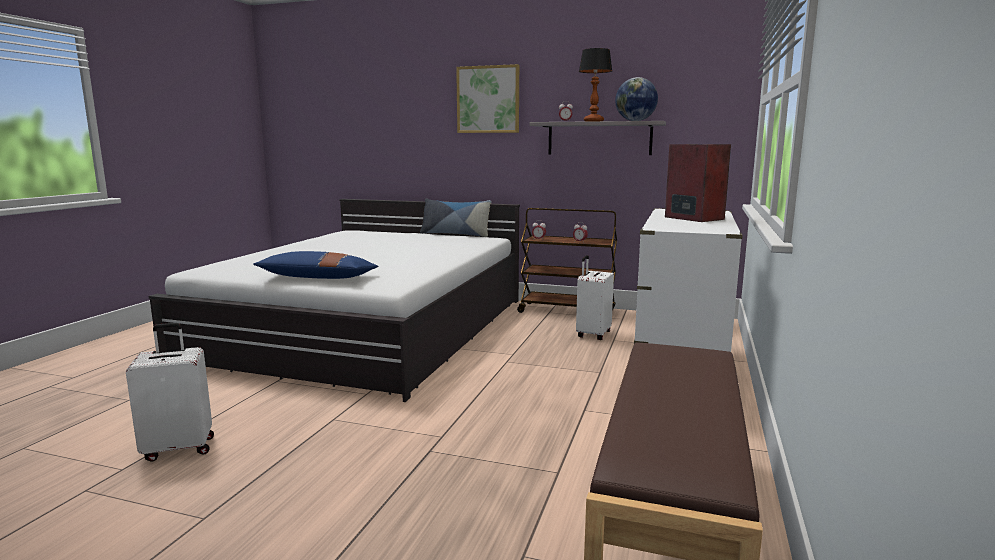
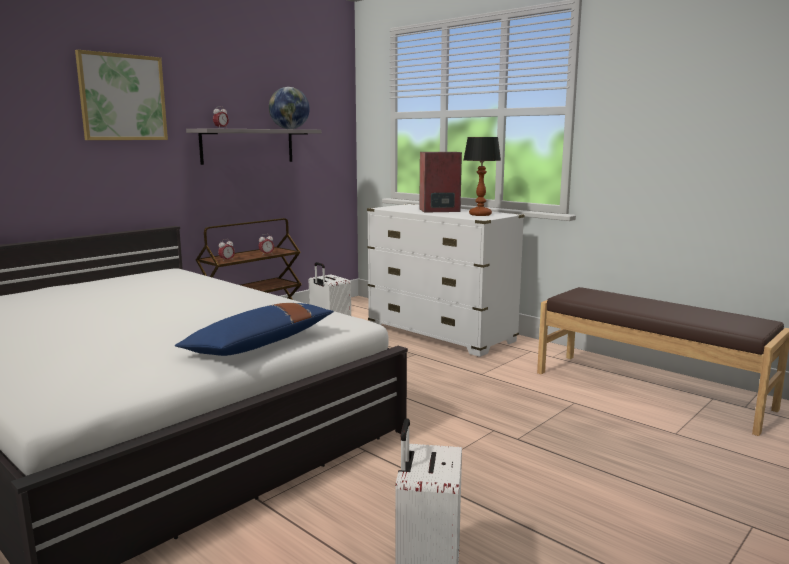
camera: 65 degrees left, 0 degrees up
pillow [420,198,492,237] -> none
table lamp [579,48,612,122] -> table lamp moved to [464,137,501,216]

